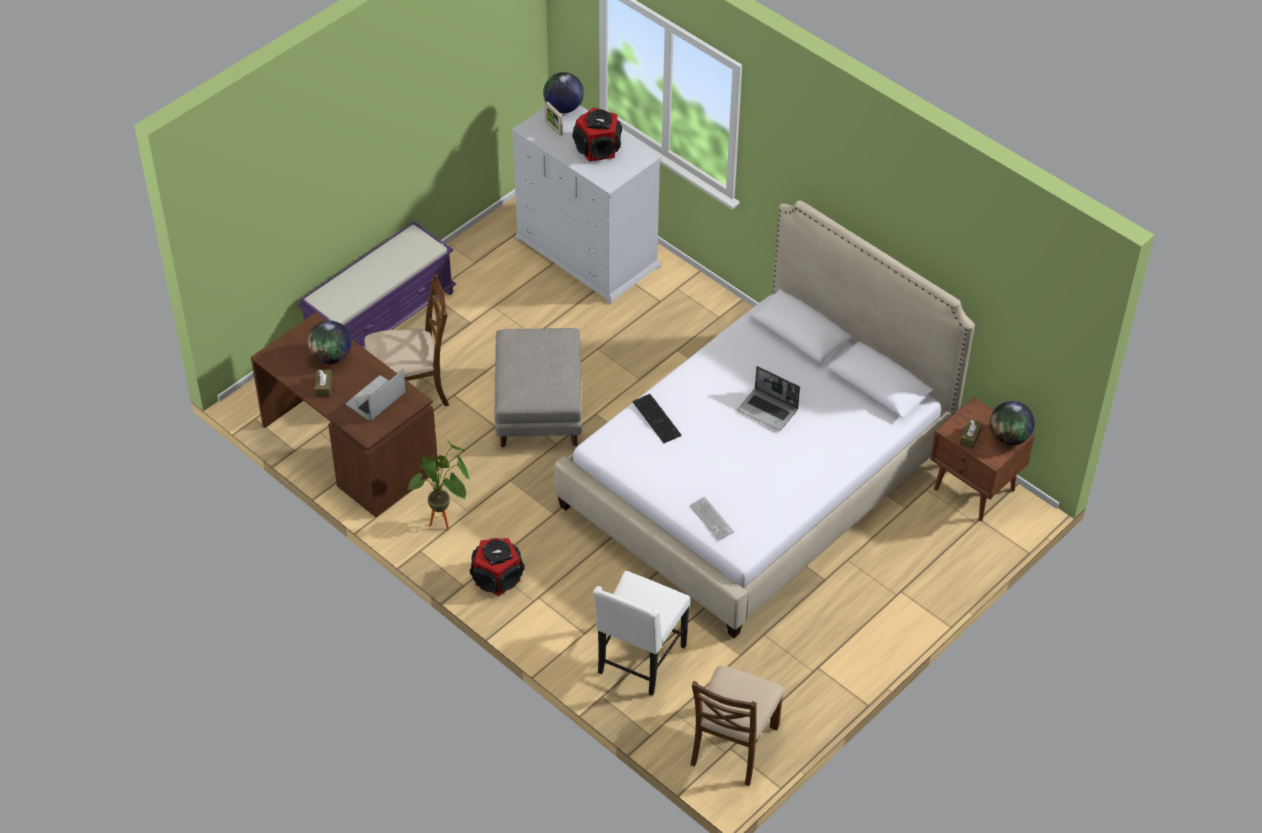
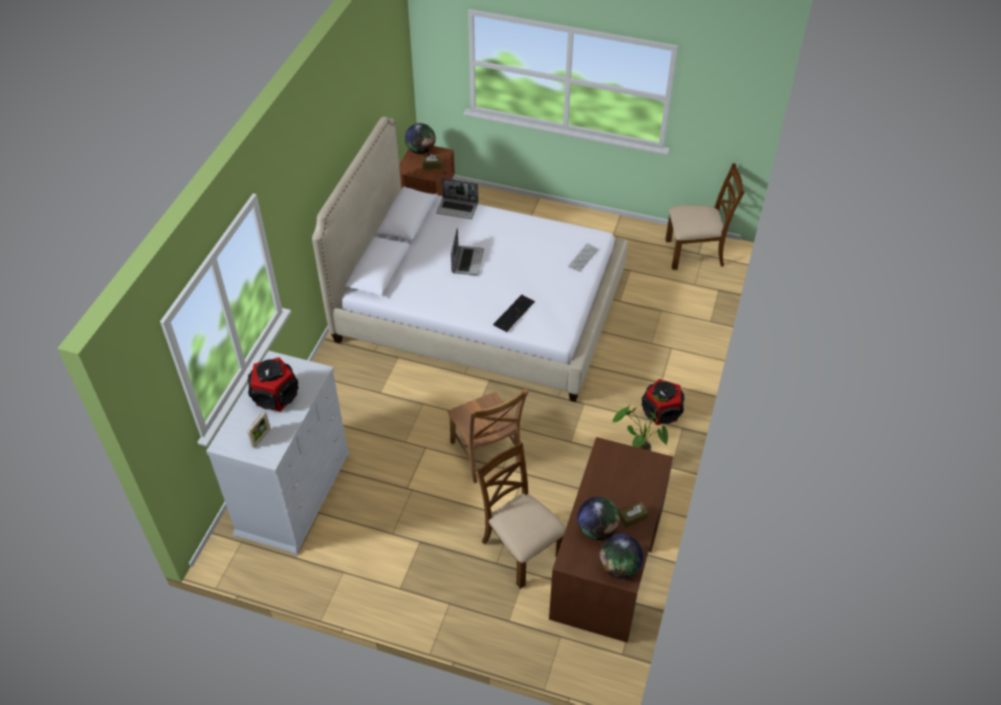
camera: 115 degrees left, 0 degrees up
purple bench [297,222,456,349] -> none
laptop [346,369,406,421] -> laptop moved to [436,178,478,219]
grey ottoman [495,328,582,447] -> brown chair [447,388,529,483]
globe [543,72,584,113] -> globe moved to [599,534,643,579]
white chair [593,571,690,696] -> none

